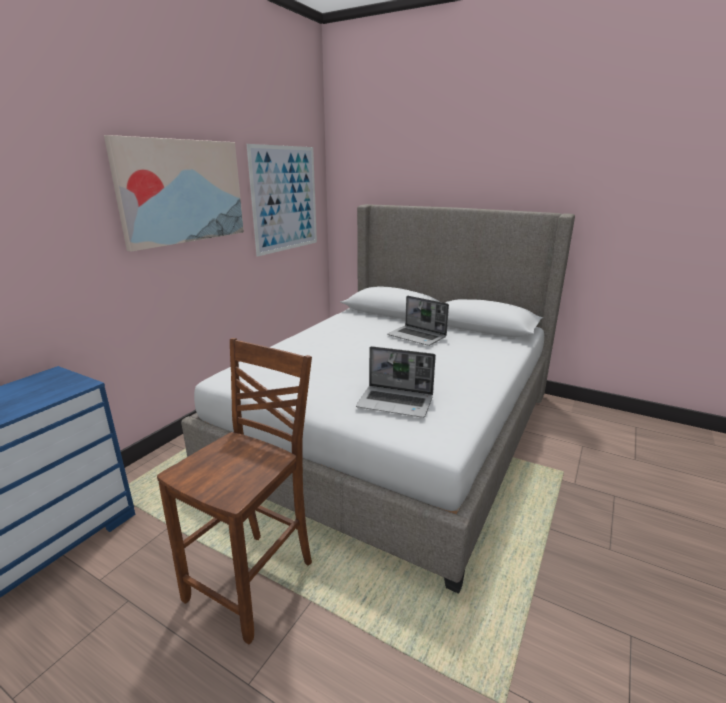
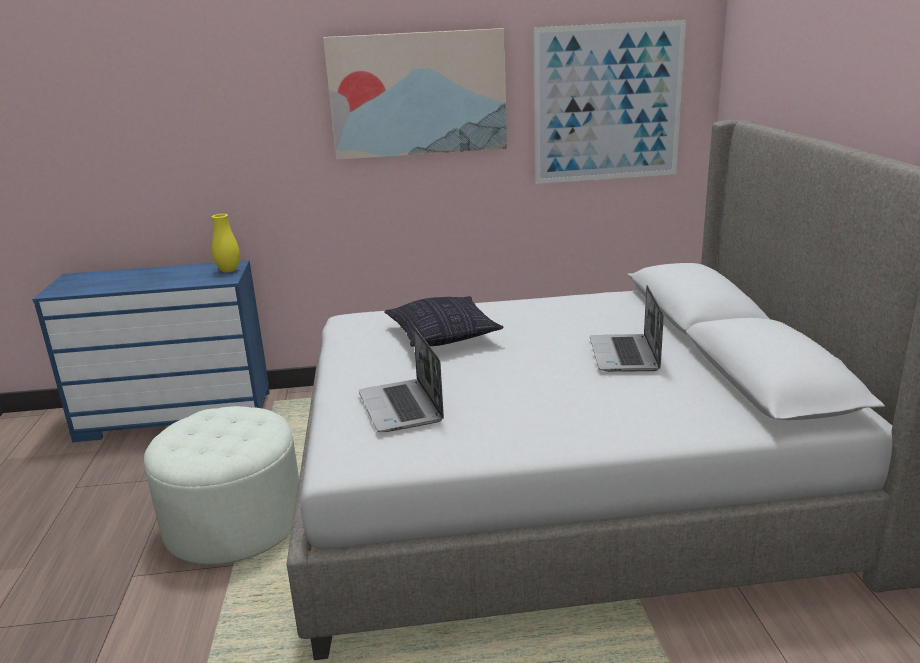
camera: 55 degrees right, 0 degrees up
brown chair [157,338,312,645] -> white ottoman [144,406,299,565]
none -> yellow vase [212,214,240,273]
none -> pillow [384,296,503,346]

